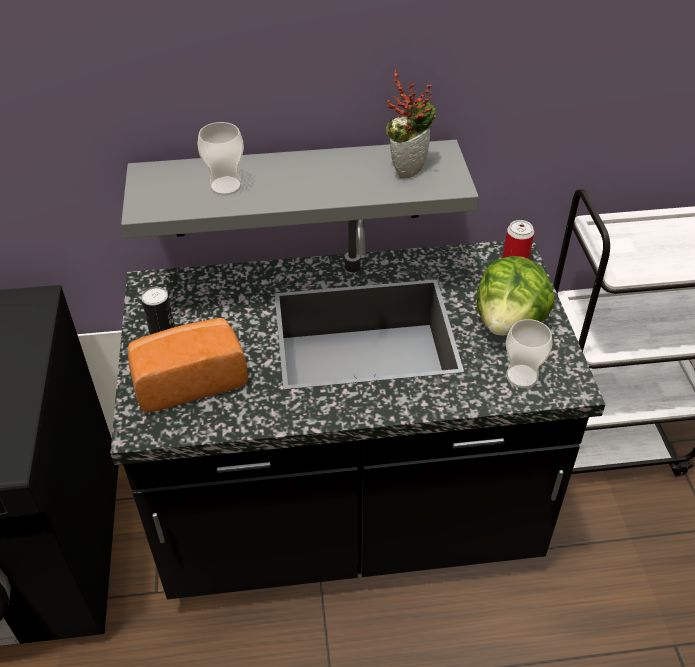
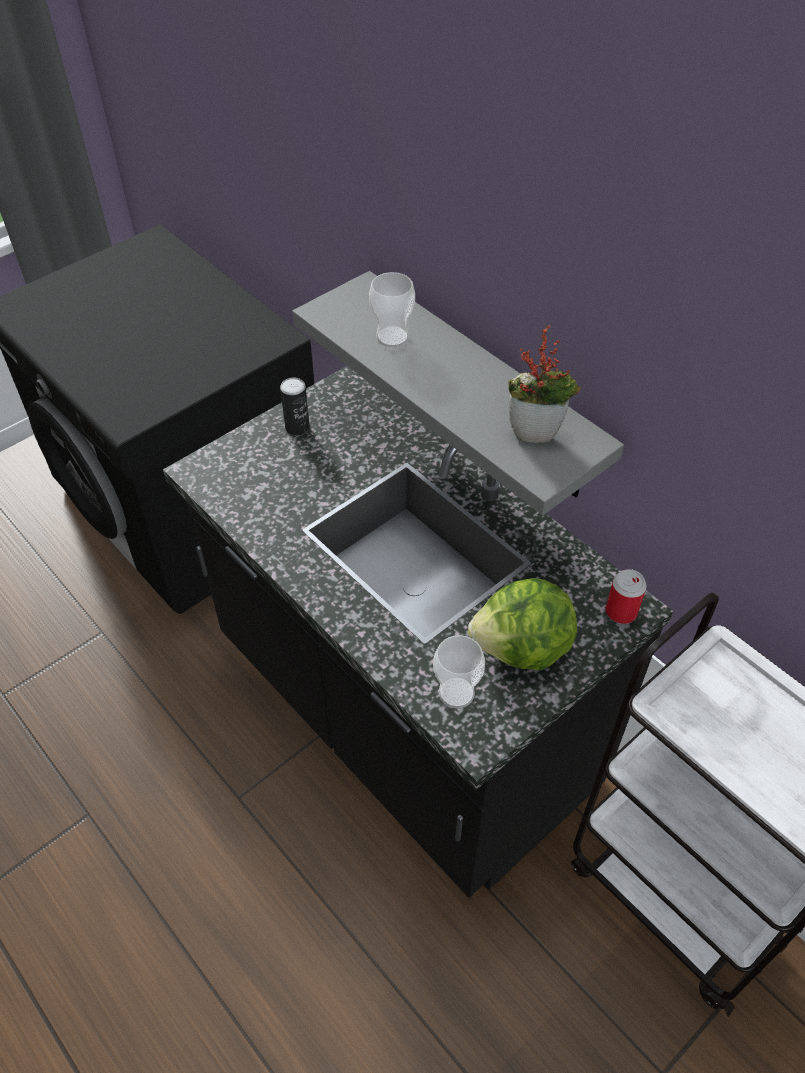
camera: 55 degrees right, 5 degrees up
bread [128,318,248,413] -> none

